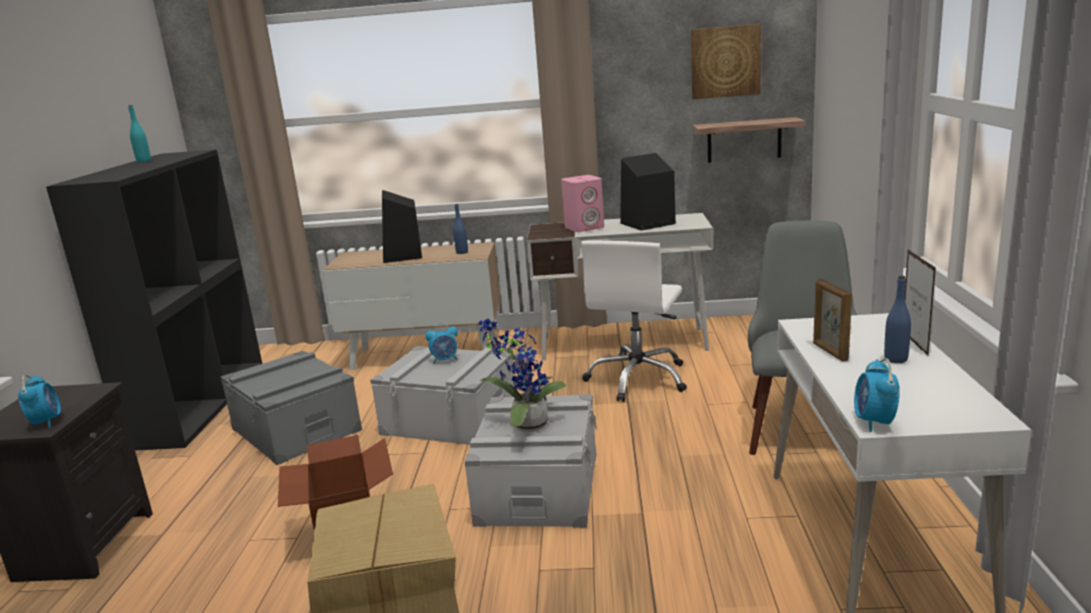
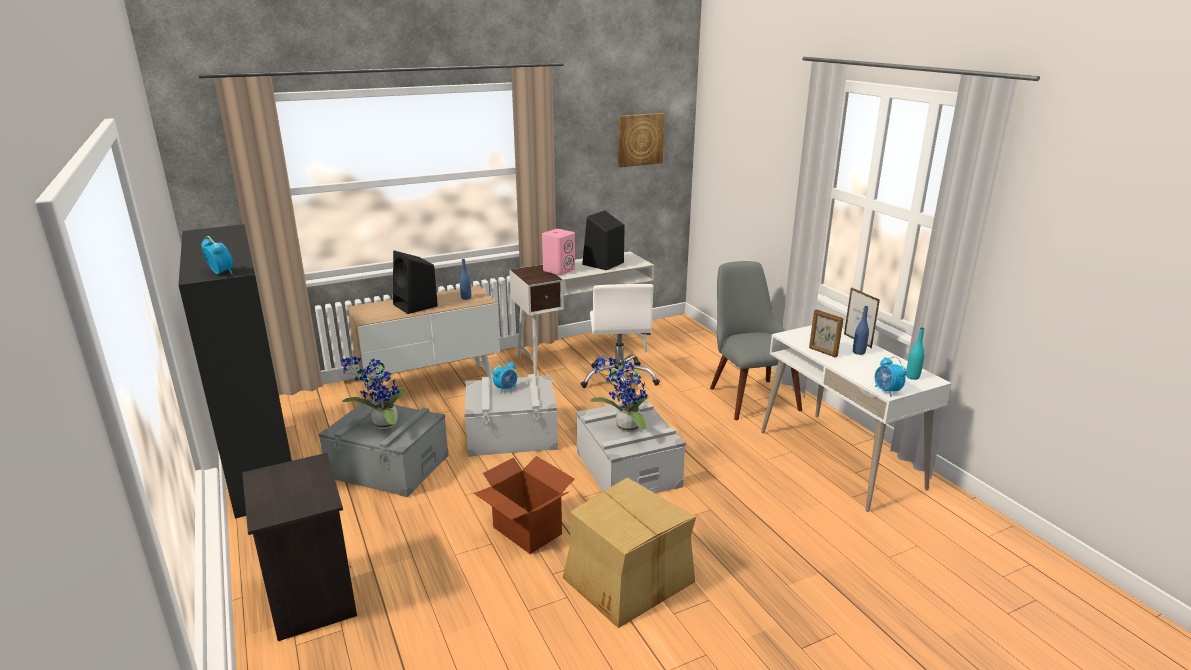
camera: 30 degrees left, 5 degrees up
alarm clock [18,375,61,428] -> alarm clock moved to [201,236,234,275]
turquoise bottle [128,105,151,162] -> turquoise bottle moved to [906,327,925,380]
shelf [693,117,805,163] -> none
none -> potted plant [341,356,405,429]

